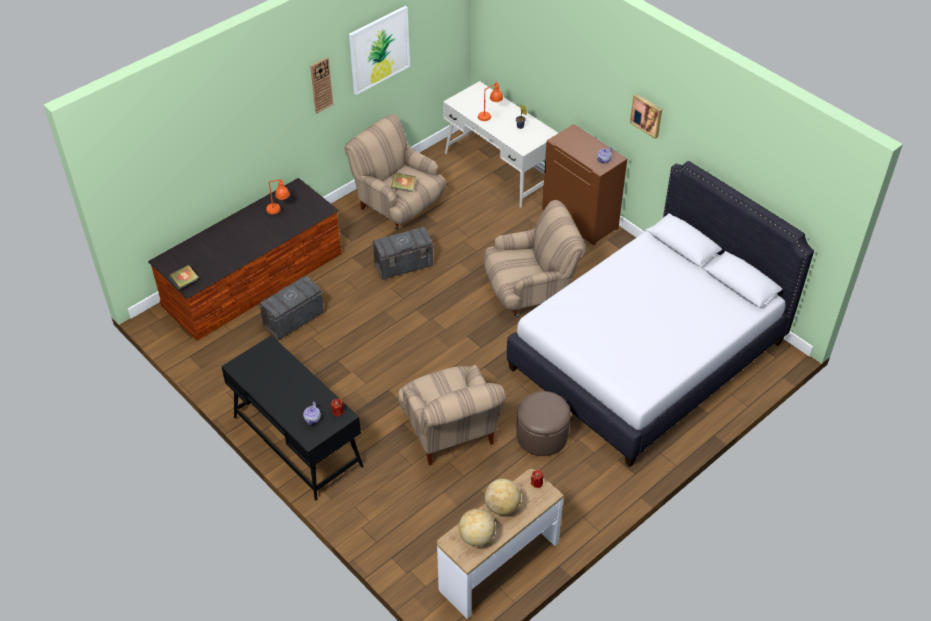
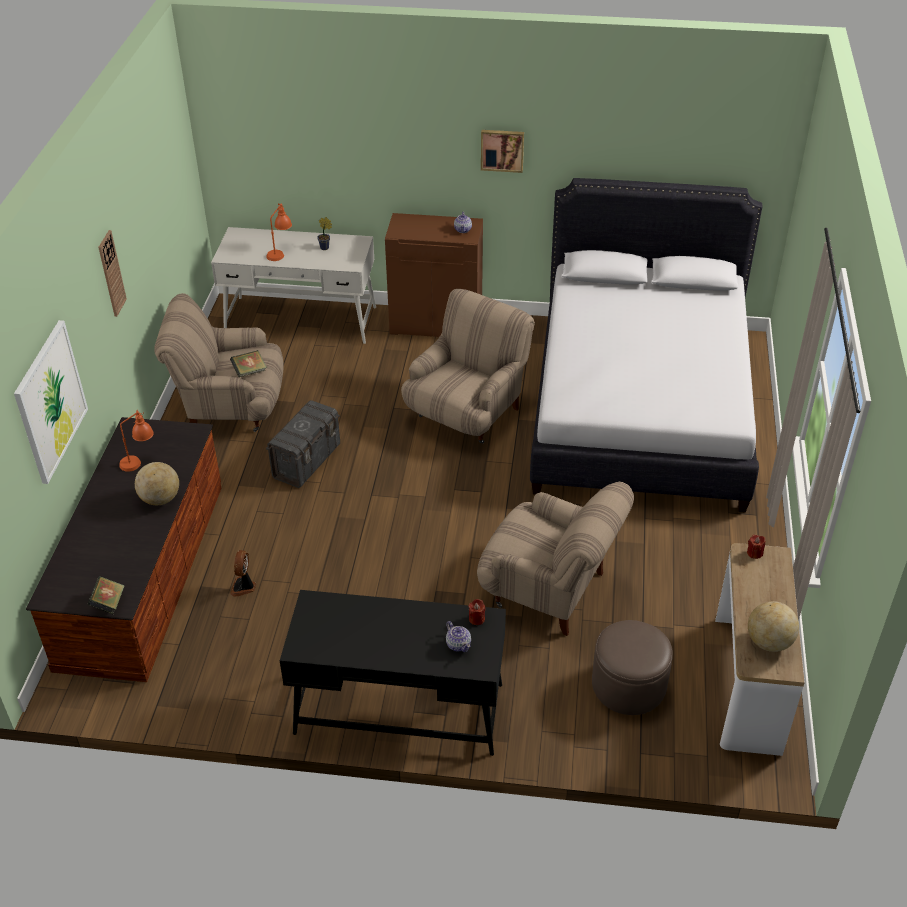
camera: 40 degrees left, 5 degrees down
grey storage box [258,276,324,340] -> fan [230,550,256,597]
picture [349,6,410,95] -> picture moved to [14,320,88,484]
globe [485,479,521,515] -> globe moved to [135,462,179,505]
brown ottoman [516,391,571,456] -> brown ottoman moved to [592,620,673,715]

